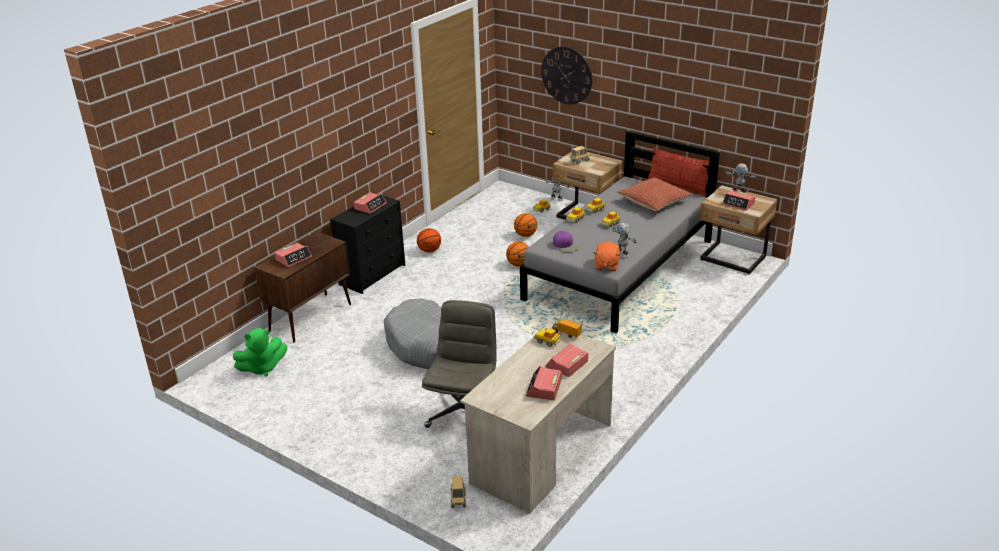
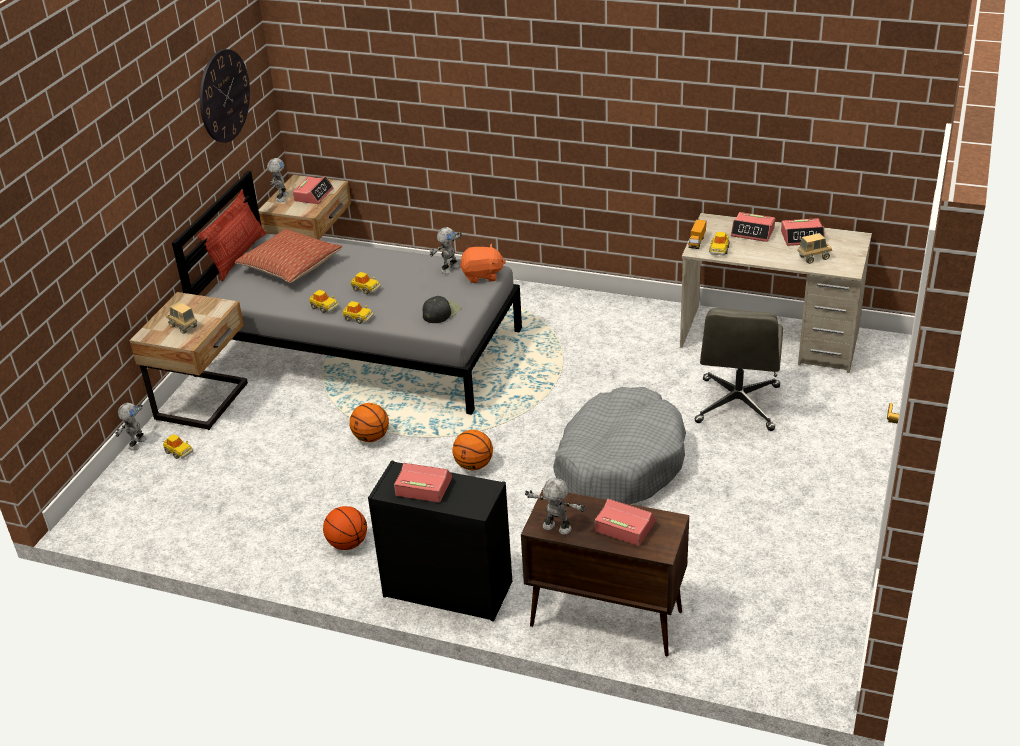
camera: 105 degrees left, 5 degrees up
green plush toy [233,328,287,377] -> none
grey office chair [422,300,497,428] -> grey office chair turned 75 degrees counterclockwise [695,308,783,431]
toy truck [451,476,466,508] -> toy truck moved to [797,233,832,264]
basketball [514,213,537,237] -> basketball moved to [452,430,493,470]
wall clock [541,46,592,104] -> wall clock moved to [200,49,250,143]
purple cap [553,231,579,252] -> black cap [423,296,461,323]
none -> toy robot [525,478,586,534]

